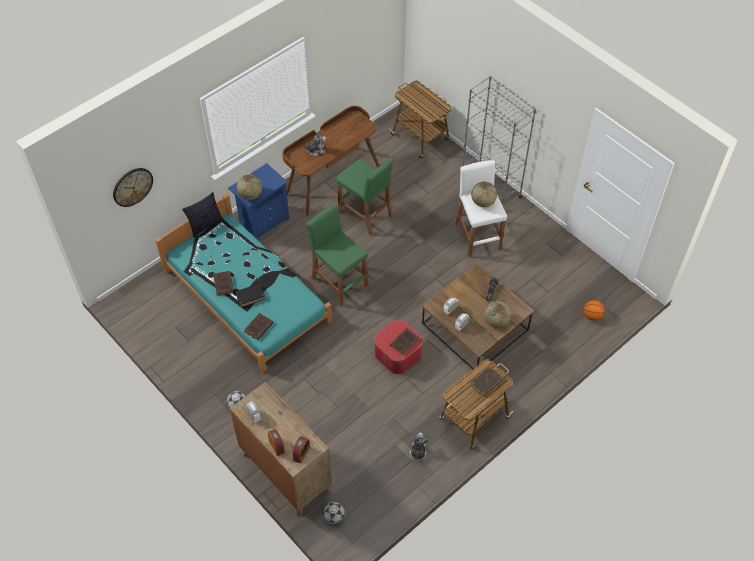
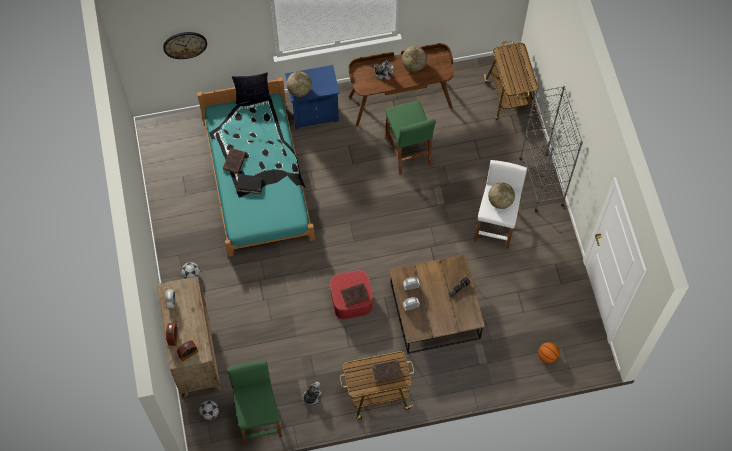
camera: 30 degrees right, 10 degrees up
brown book [244,313,273,340] -> none
green stool [306,204,367,306] -> green stool moved to [227,360,282,445]
globe [484,301,511,328] -> globe moved to [402,46,427,71]

